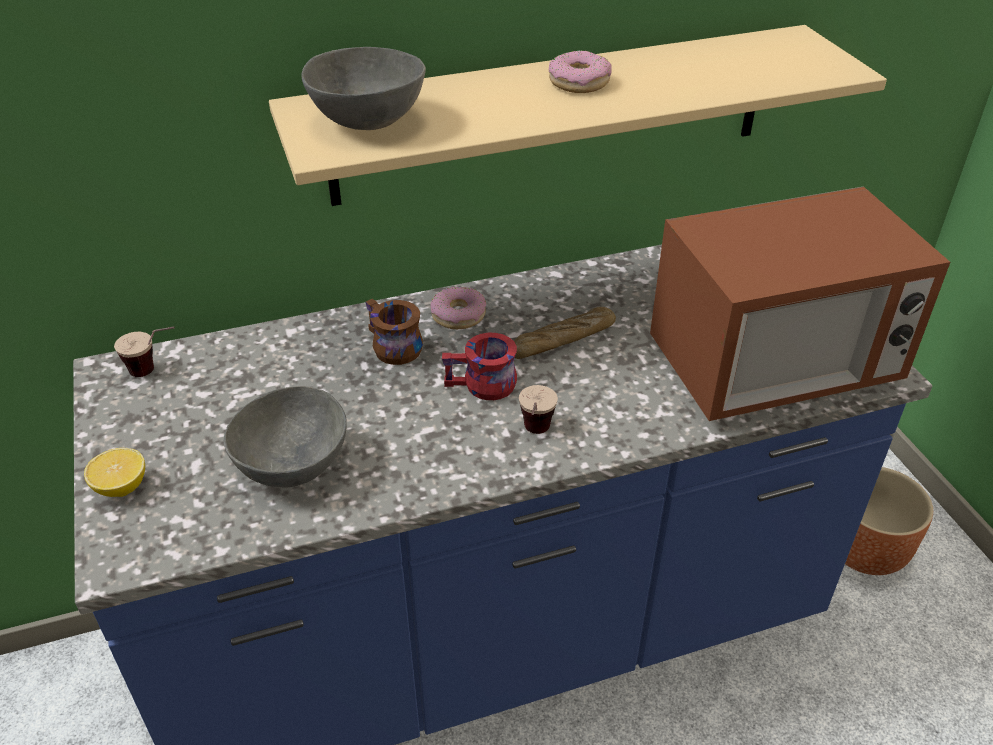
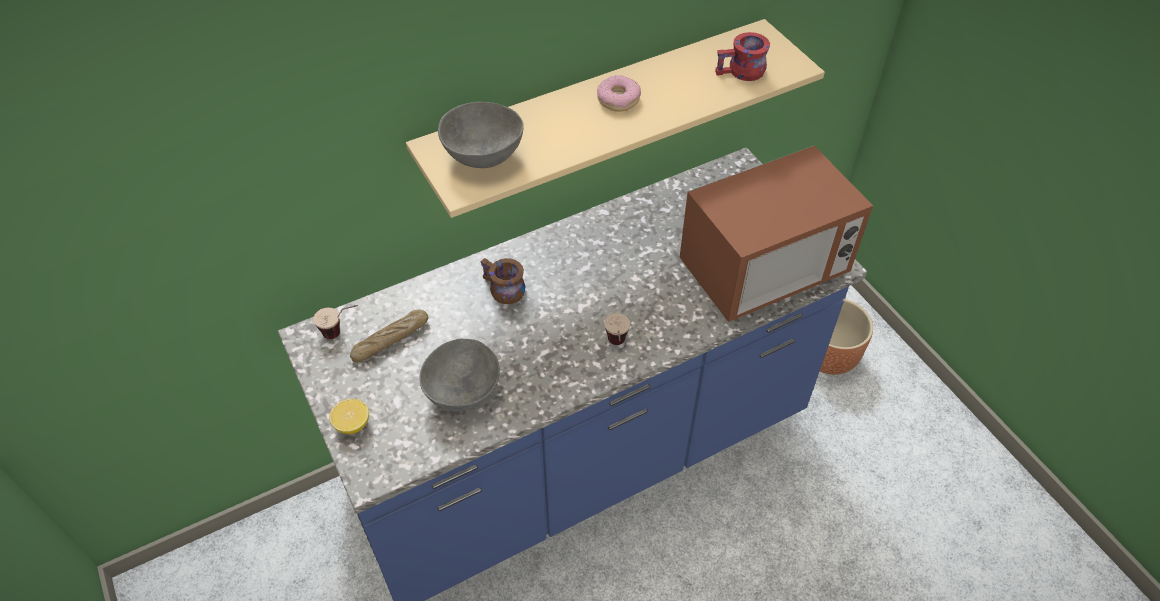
camera: 10 degrees left, 10 degrees up
donut [431,287,486,329] -> none
red mug [442,333,517,400] -> red mug moved to [715,32,770,81]
bread [514,307,616,359] -> bread moved to [350,309,428,363]

